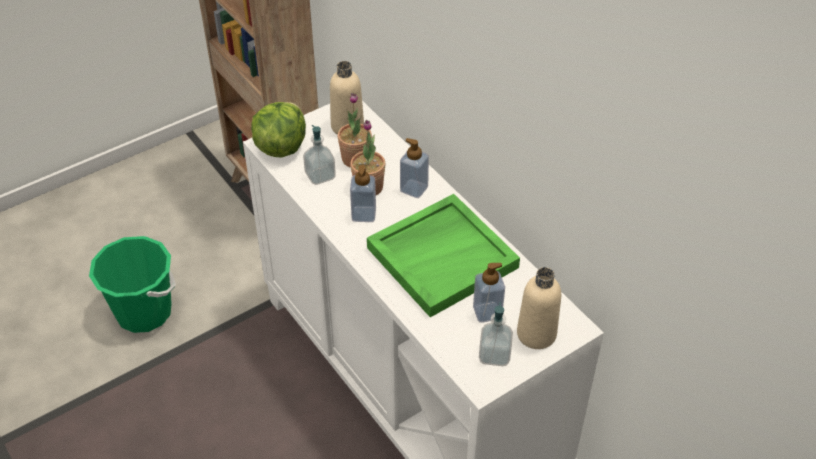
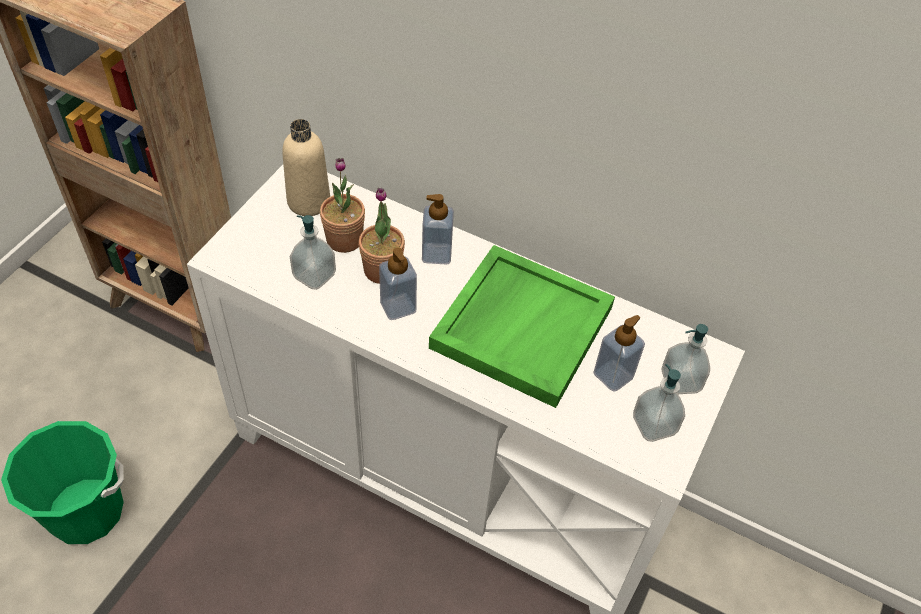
camera: 30 degrees left, 5 degrees up
lettuce [251,102,306,157] -> none
beige bottle [517,267,561,349] -> soap dispenser [662,324,710,394]

